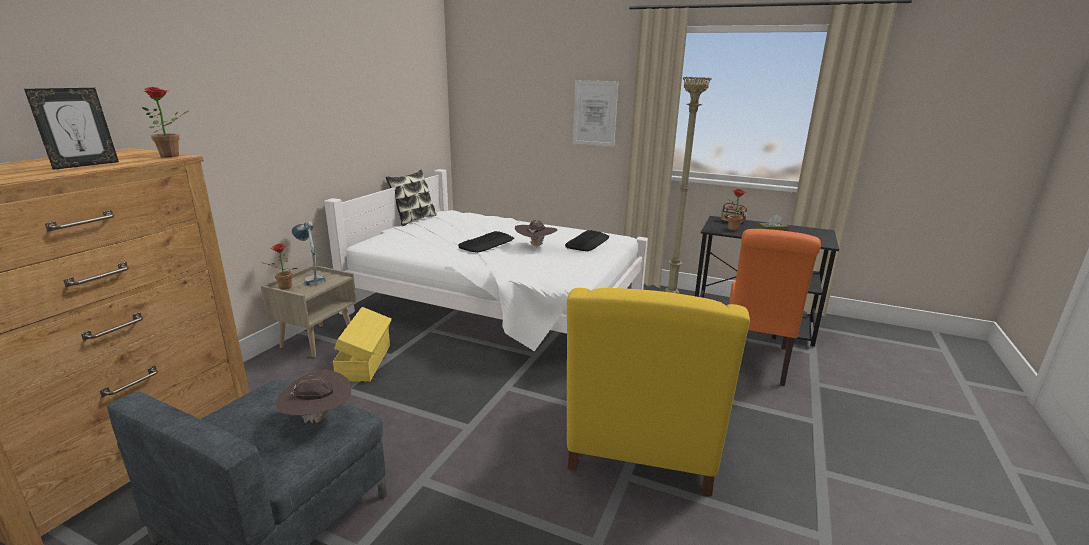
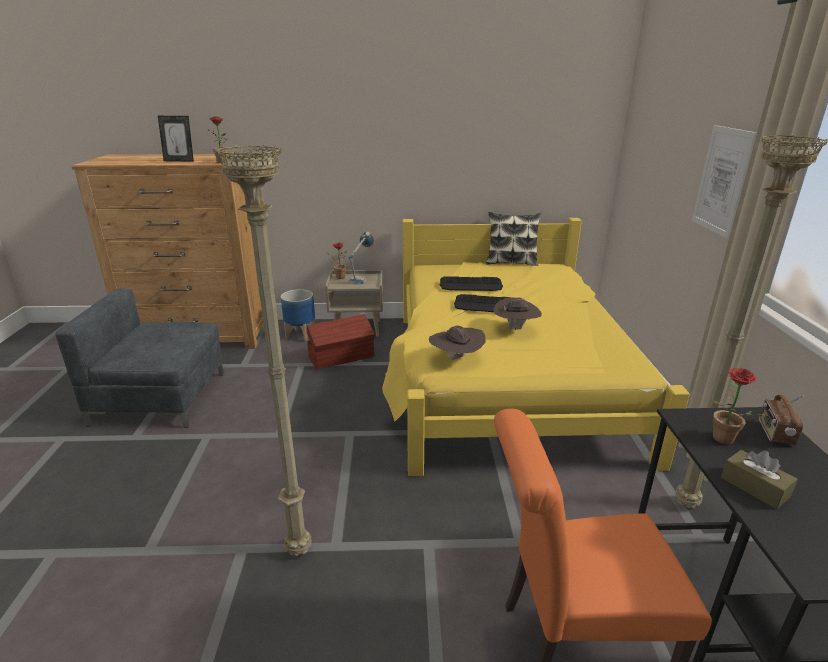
camera: 65 degrees right, 5 degrees up
brown hat [275,369,351,423] -> brown hat moved to [429,325,486,360]
white bed [324,169,648,351] -> yellow bed [382,218,690,476]
yellow storage box [333,307,392,382] -> brown storage box [307,314,375,369]
keyboard [565,230,609,251] -> keyboard moved to [440,276,503,291]
yellow armchair [567,288,750,496] -> beige floor lamp [214,145,312,557]
none -> planter [281,289,315,342]

